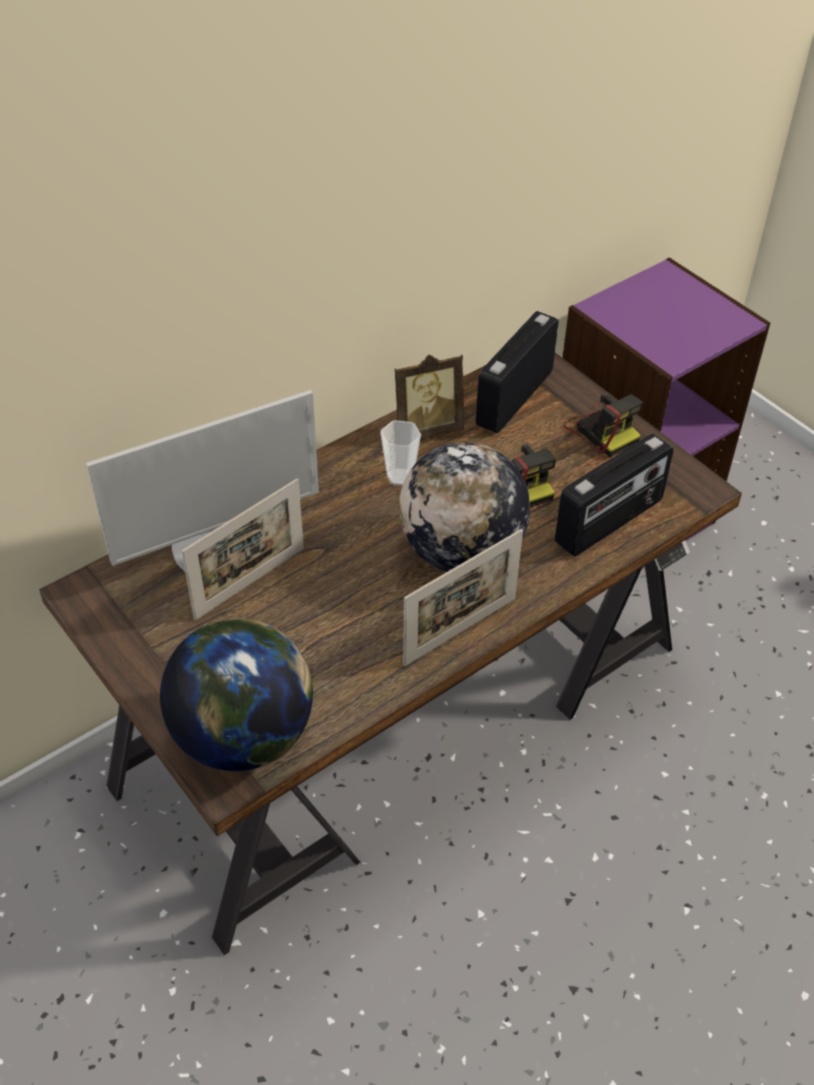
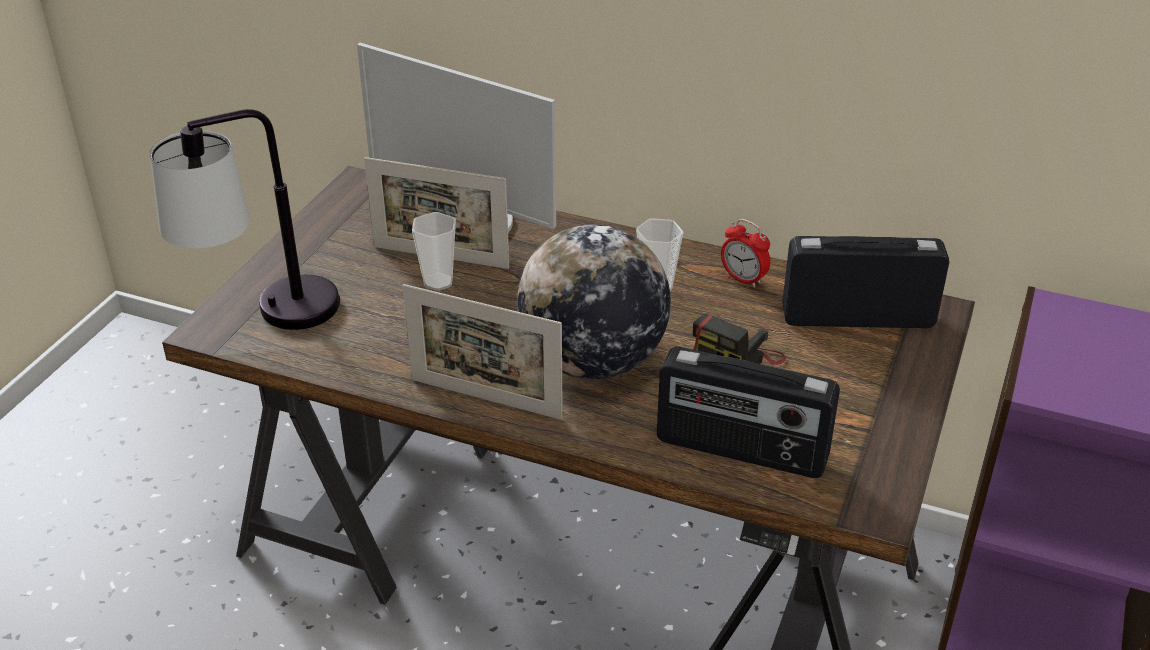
camera: 60 degrees right, 10 degrees down
globe [160,618,313,771] -> table lamp [150,109,340,330]
picture frame [395,354,464,439] -> alarm clock [721,219,770,288]
camera [563,392,643,457] -> none
none -> cup [412,212,456,291]

